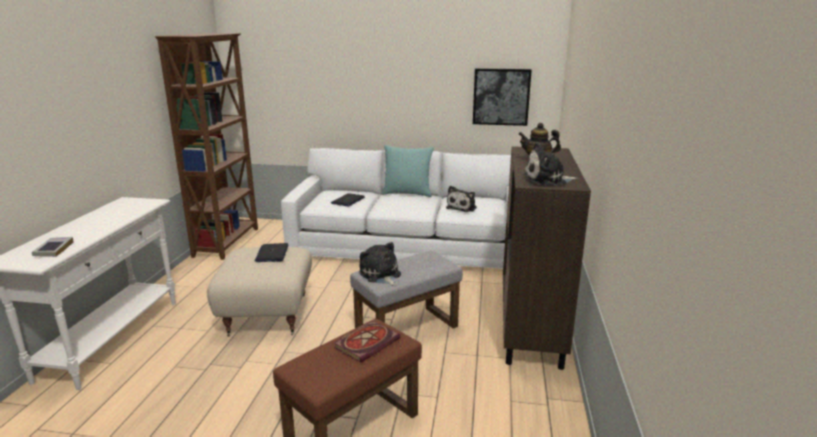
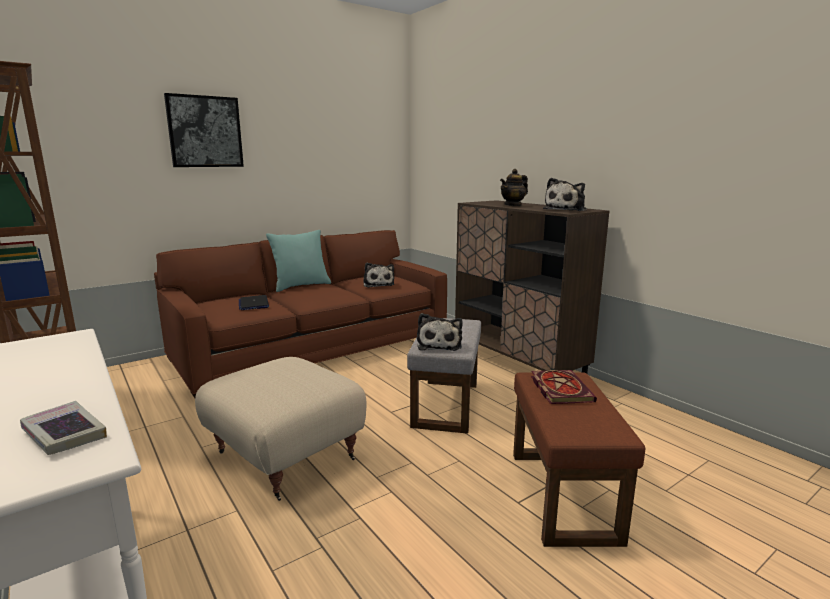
camera: 45 degrees left, 5 degrees down
laptop [255,243,288,262] -> none
white sofa [281,148,511,269] -> brown sofa [154,230,447,398]
plush toy [360,242,401,286] -> plush toy turned 105 degrees counterclockwise [417,313,463,351]
picture [473,68,532,126] -> picture moved to [164,93,244,167]

